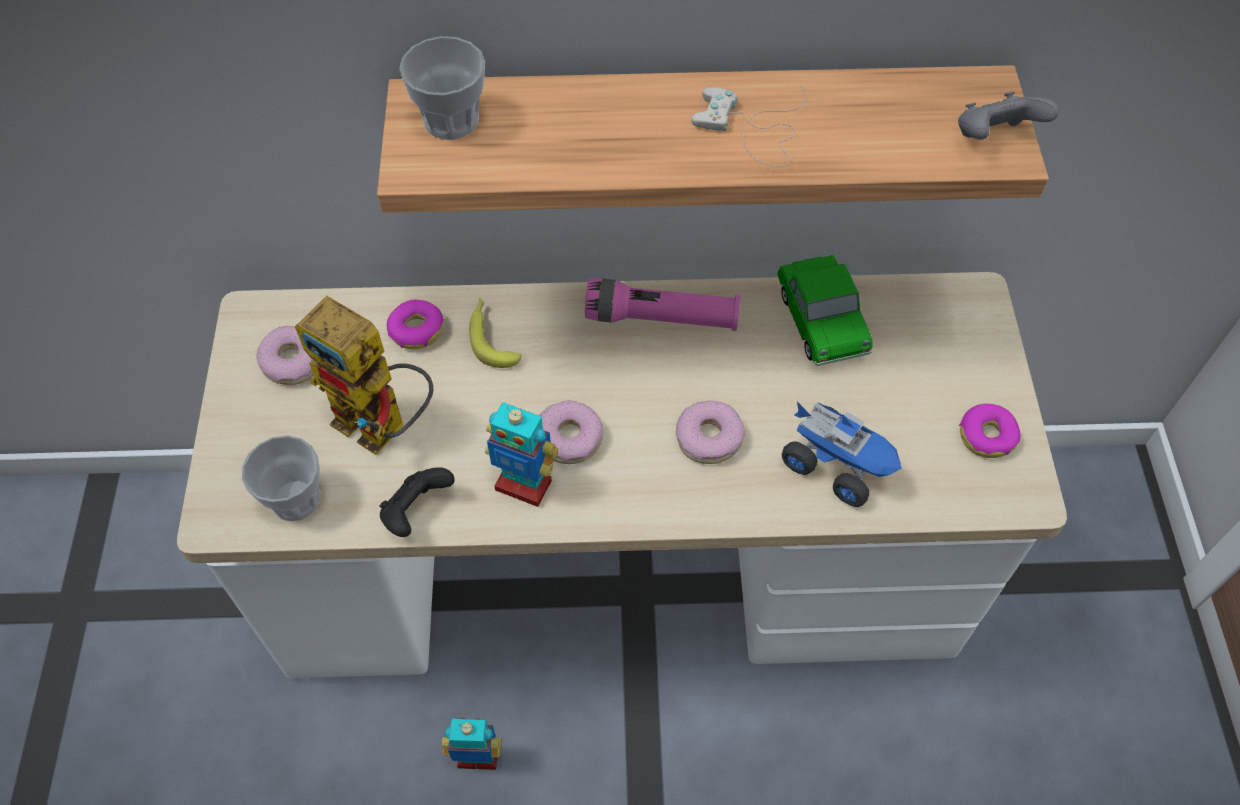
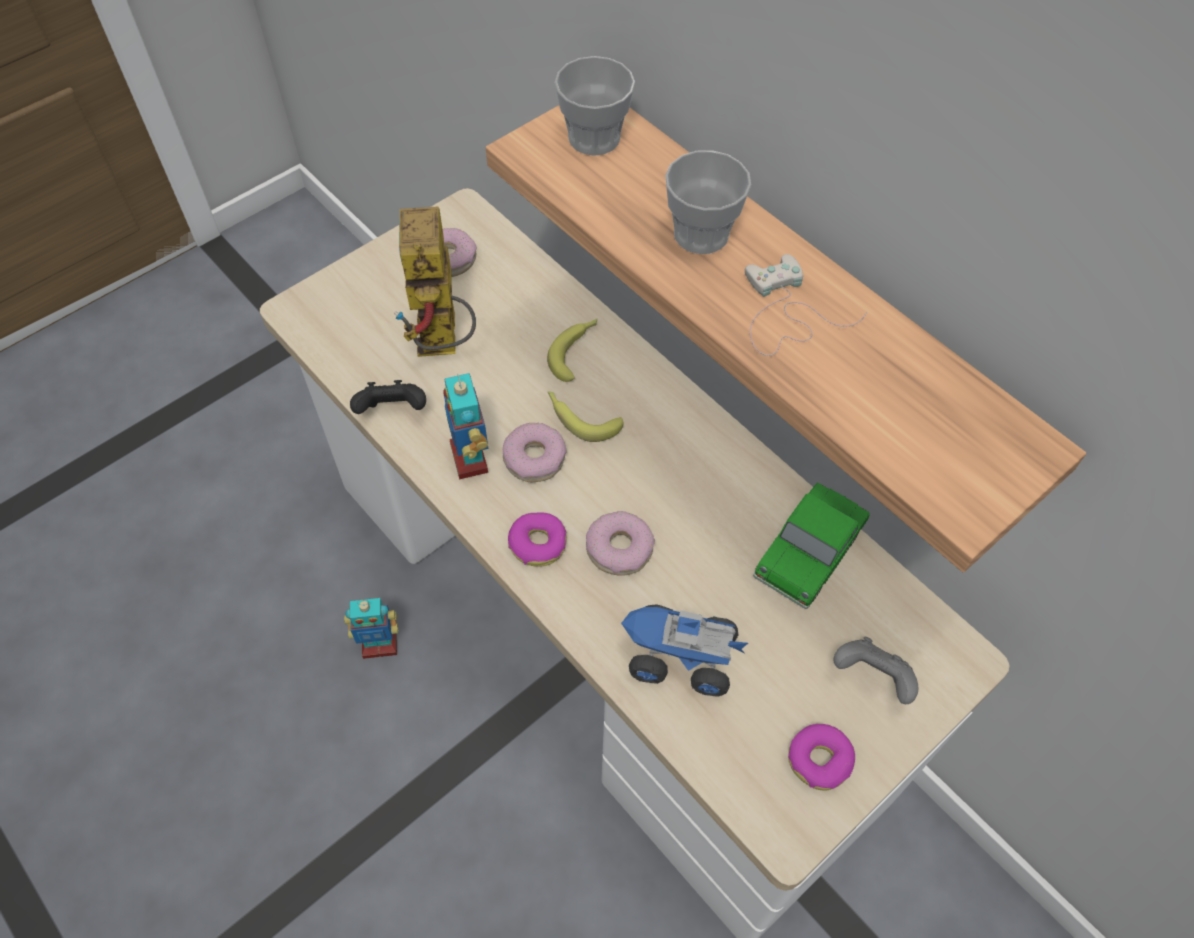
camera: 50 degrees right, 0 degrees up
cup [242,435,320,521] -> cup moved to [665,150,751,254]
donut [387,300,444,349] -> donut moved to [508,513,567,567]
toy robot [442,718,502,770] -> toy robot turned 120 degrees clockwise [344,598,398,659]
pink flashlight [585,279,740,331] -> none
toy truck [782,402,902,507] -> toy truck turned 105 degrees clockwise [621,604,748,697]
grey game controller [958,91,1059,140] -> grey game controller moved to [834,637,918,704]
none -> banana [548,391,623,442]

